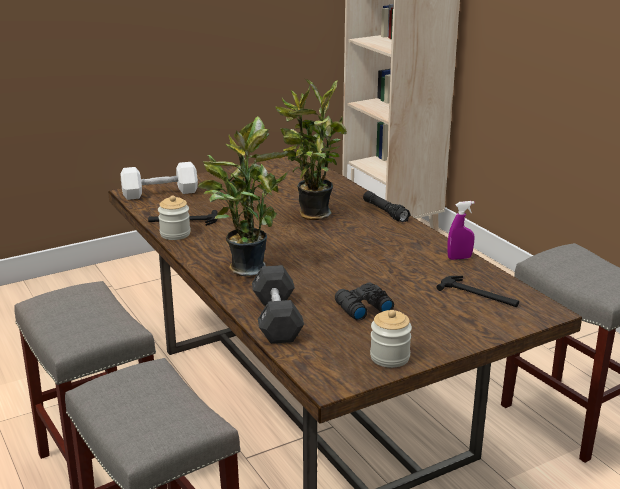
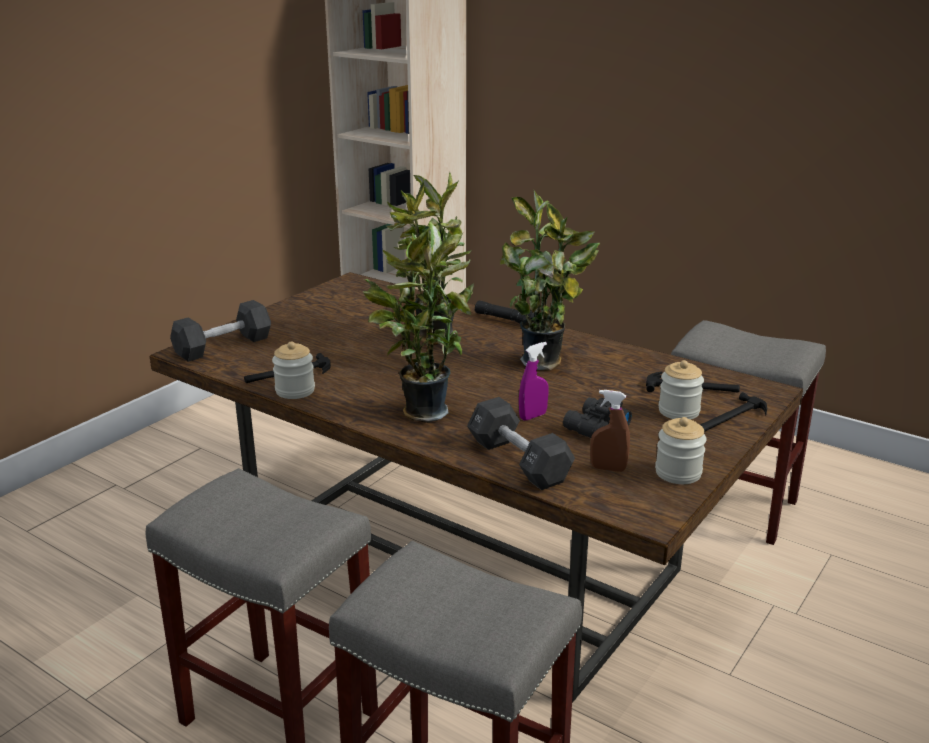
camera: 25 degrees left, 0 degrees up
white dumbbell [120,162,198,200] -> black dumbbell [170,300,271,362]
purple spray bottle [447,201,474,260] -> purple spray bottle moved to [519,342,548,420]
none -> potted plant [500,190,600,370]
none -> brown spray bottle [590,390,630,472]
none -> jar [659,360,704,420]
none -> hammer [700,392,767,432]

